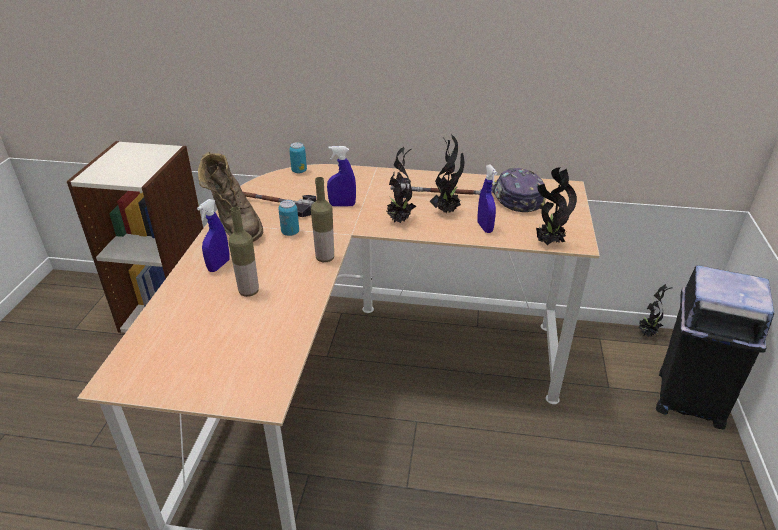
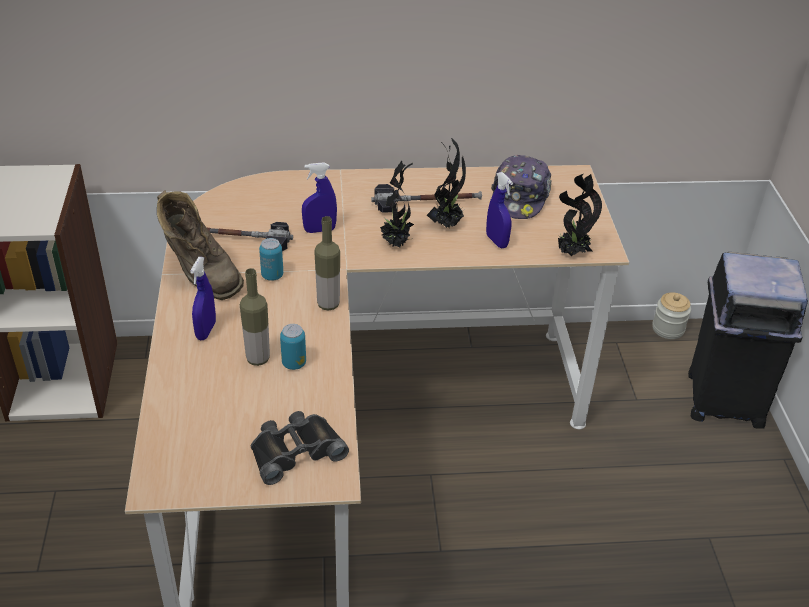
camera: 15 degrees left, 5 degrees up
can [289,142,307,173] -> can moved to [280,324,306,370]
cap [491,168,545,212] -> cap turned 135 degrees counterclockwise [491,155,551,219]
potted plant [639,284,673,337] -> jar [652,292,691,339]
none -> black binoculars [251,411,349,485]

